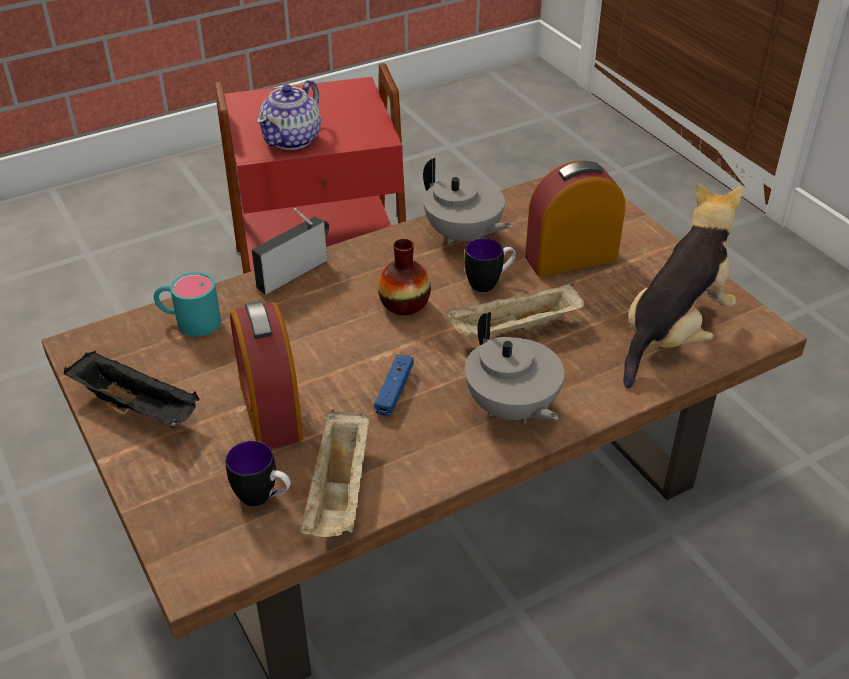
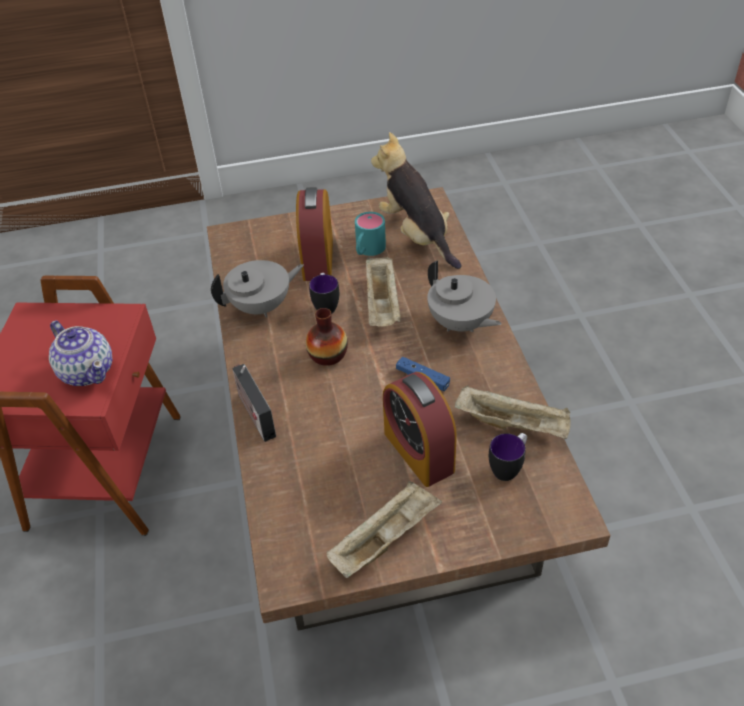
camera: 70 degrees left, 5 degrees up
black tray [64,350,200,428] -> beige tray [327,481,442,578]
turquoise mug [154,272,221,337] -> turquoise mug moved to [355,212,386,256]
alarm clock [230,301,303,449] -> alarm clock turned 60 degrees clockwise [383,372,457,487]
grey teapot [465,312,564,424] -> grey teapot turned 60 degrees clockwise [427,261,501,333]

